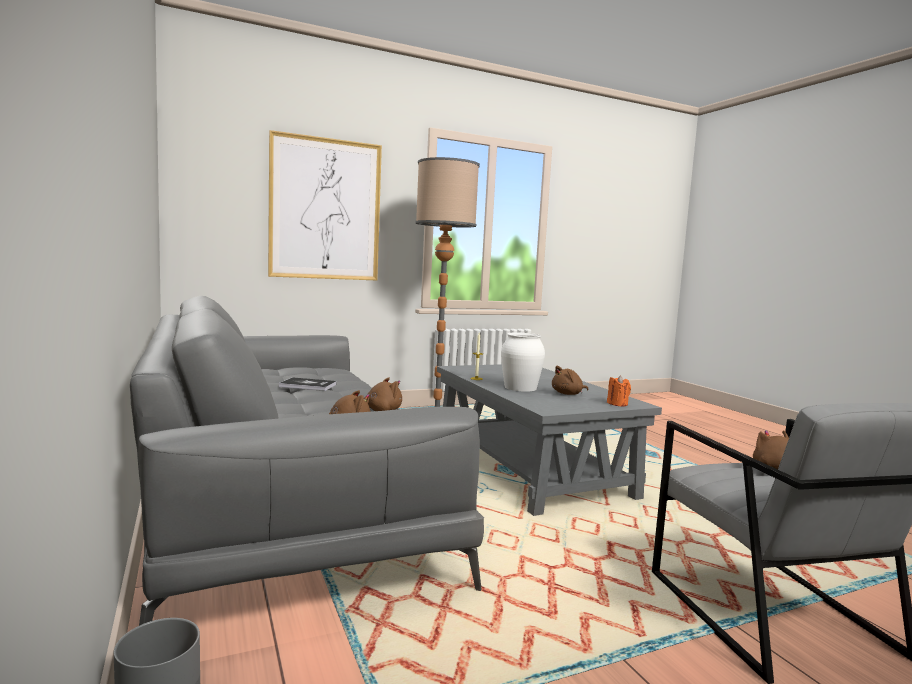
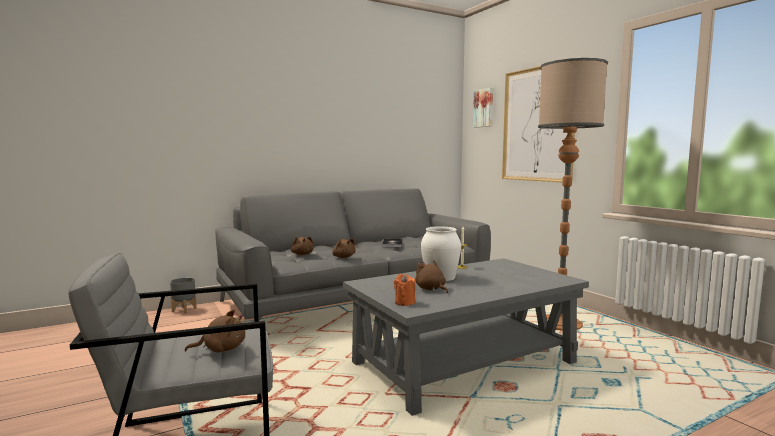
camera: 85 degrees right, 0 degrees up
none -> picture [473,87,493,128]

